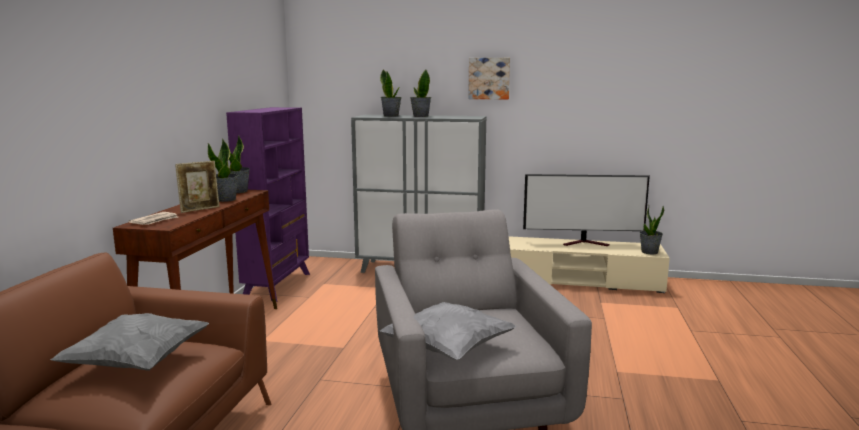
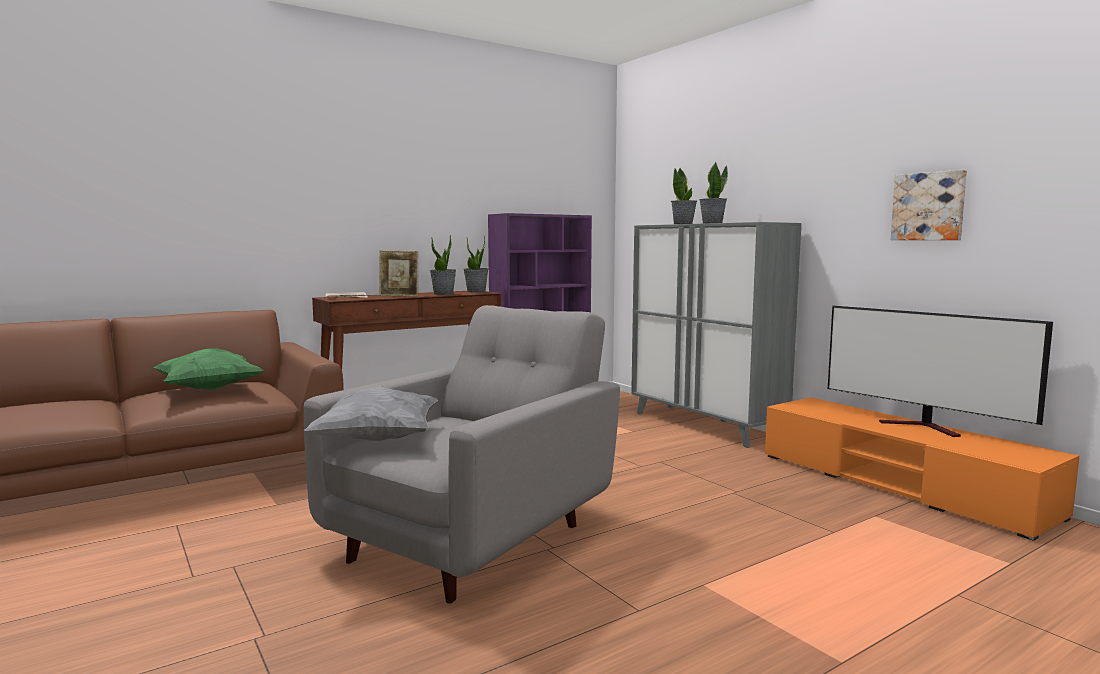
camera: 45 degrees right, 5 degrees down
grey pillow [50,313,209,371] -> green pillow [154,348,264,390]
picture [468,58,510,99] -> picture moved to [891,170,967,240]
beige tv stand [509,236,670,293] -> orange tv stand [765,397,1080,541]
potted plant [640,205,664,254] -> none

